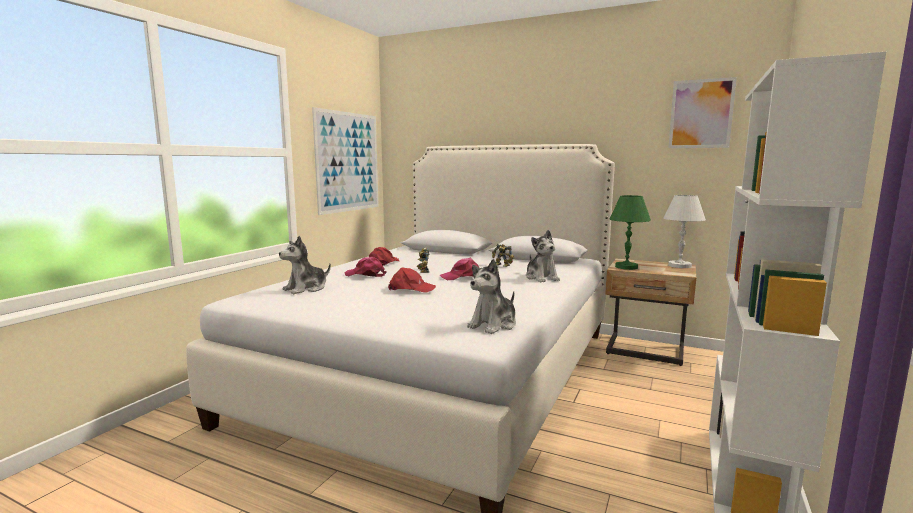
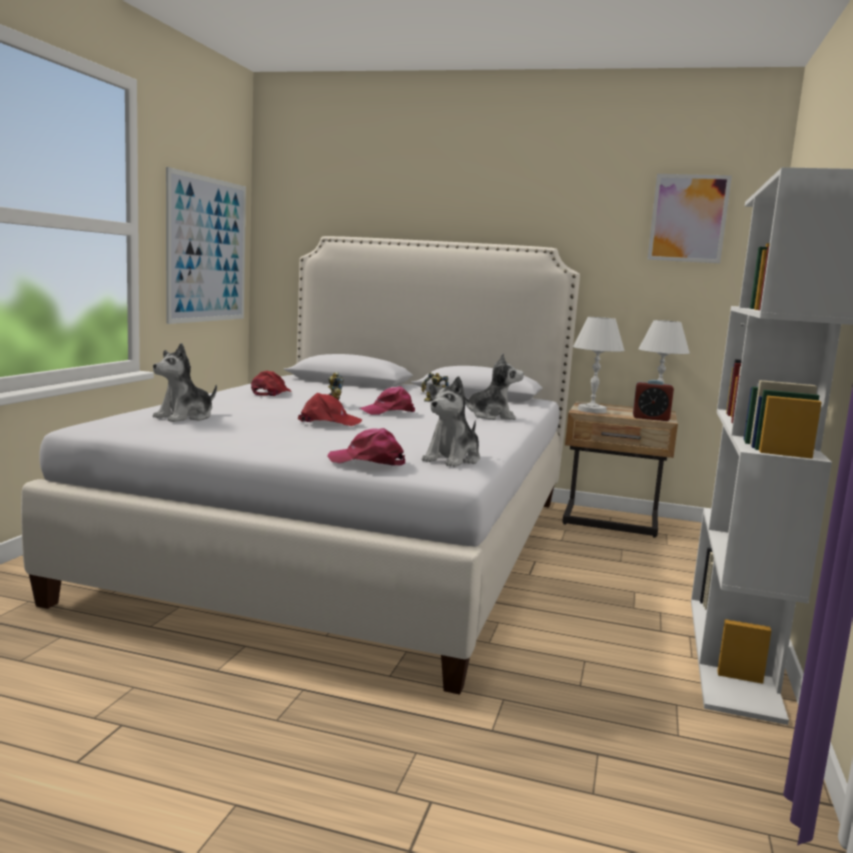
camera: 10 degrees left, 0 degrees up
pink cap [344,257,387,277] -> pink cap moved to [327,428,405,466]
plush toy [526,230,560,282] -> plush toy turned 60 degrees counterclockwise [465,353,524,420]
green table lamp [610,195,651,270] -> white table lamp [573,317,625,413]
none -> alarm clock [633,380,674,421]

